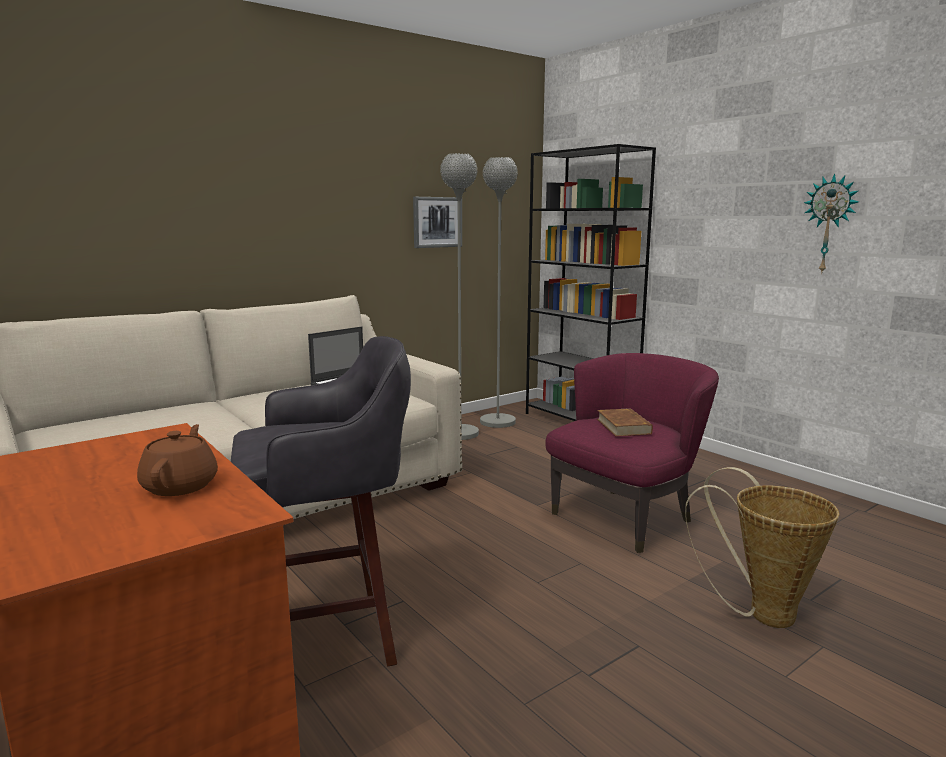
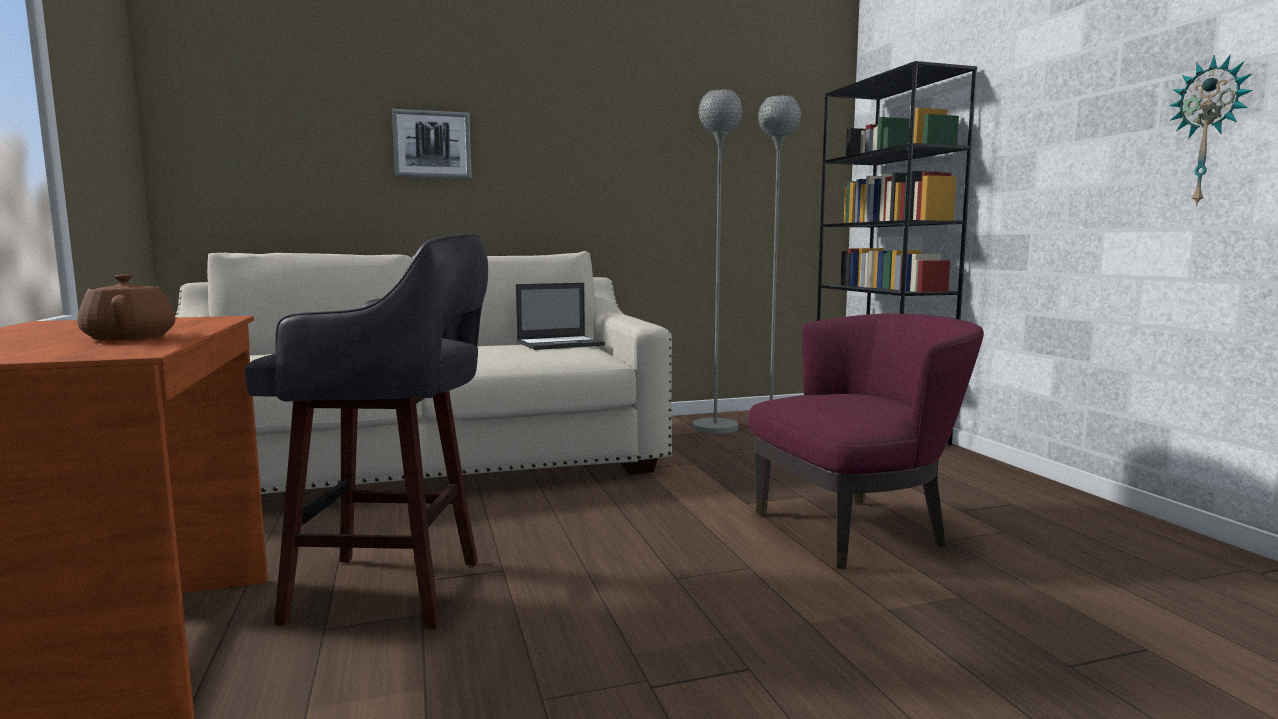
camera: 20 degrees right, 5 degrees down
brown teapot [137,424,218,496] -> brown teapot turned 45 degrees counterclockwise [77,274,175,341]
picture [413,197,462,248] -> picture moved to [392,109,472,179]
brown book [597,408,653,436] -> none
basket [685,467,840,628] -> none

